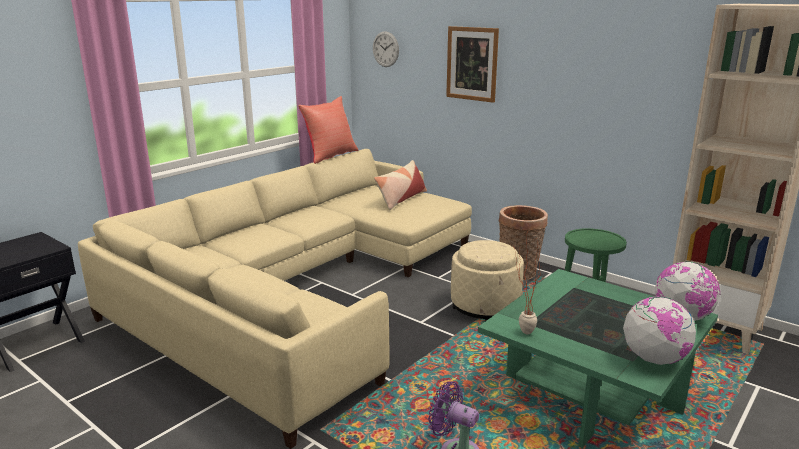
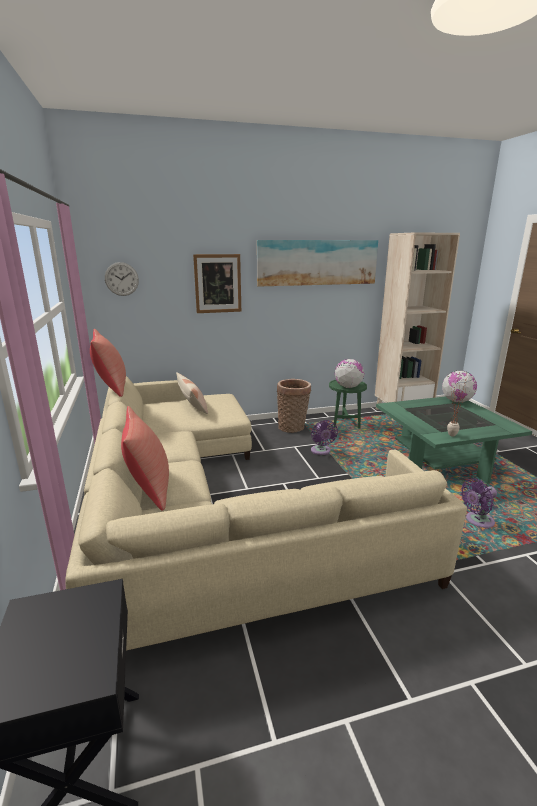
camera: 55 degrees left, 0 degrees up
beige ottoman [451,240,524,321] -> purple fan [311,420,338,455]
globe [623,296,696,365] -> globe moved to [335,359,364,388]
none -> red pillow [121,406,169,511]
none -> picture [256,240,378,287]

